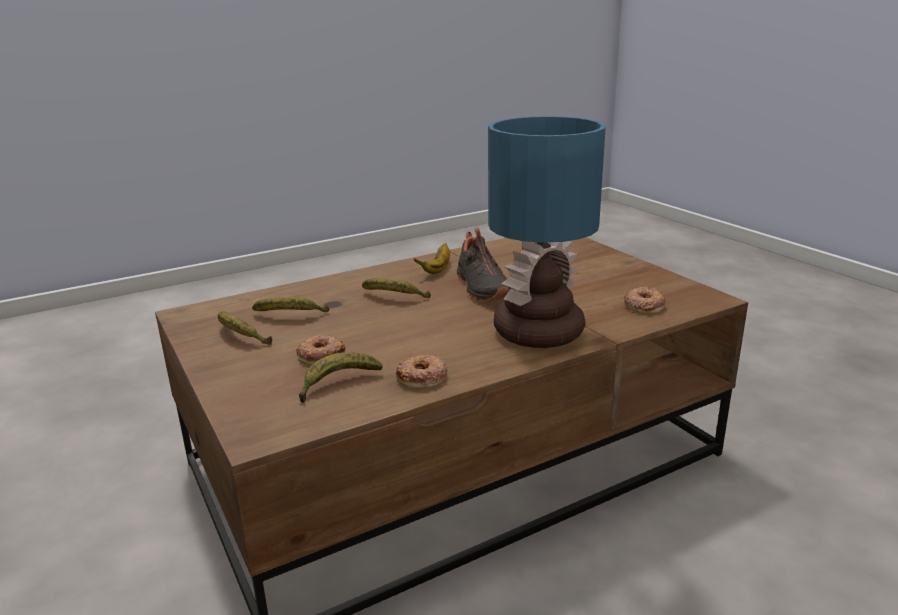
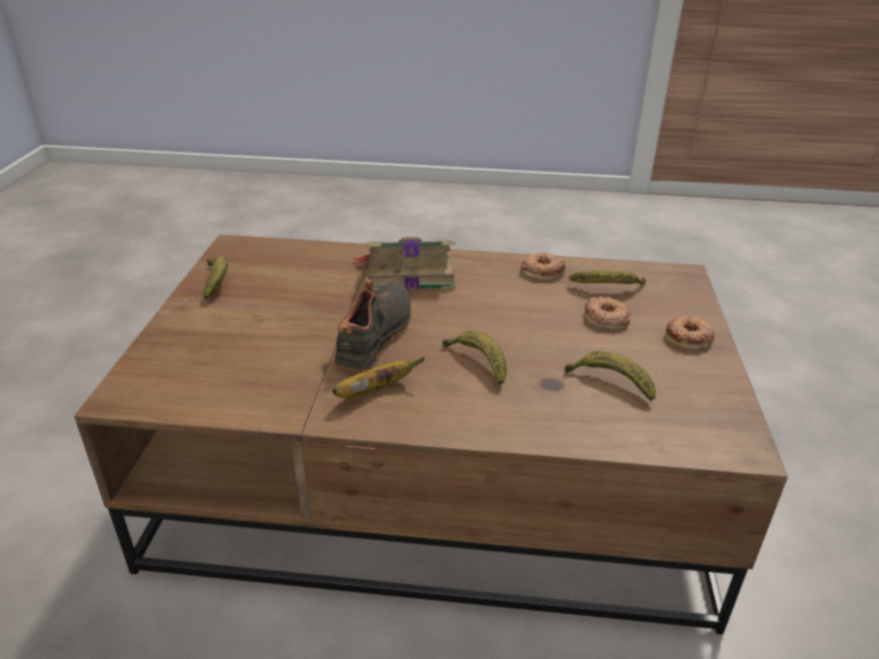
camera: 145 degrees left, 10 degrees up
banana [218,311,272,345] -> banana moved to [203,255,228,299]
table lamp [488,116,606,348] -> book [353,237,456,290]
donut [624,287,665,314] -> donut moved to [666,316,715,349]

